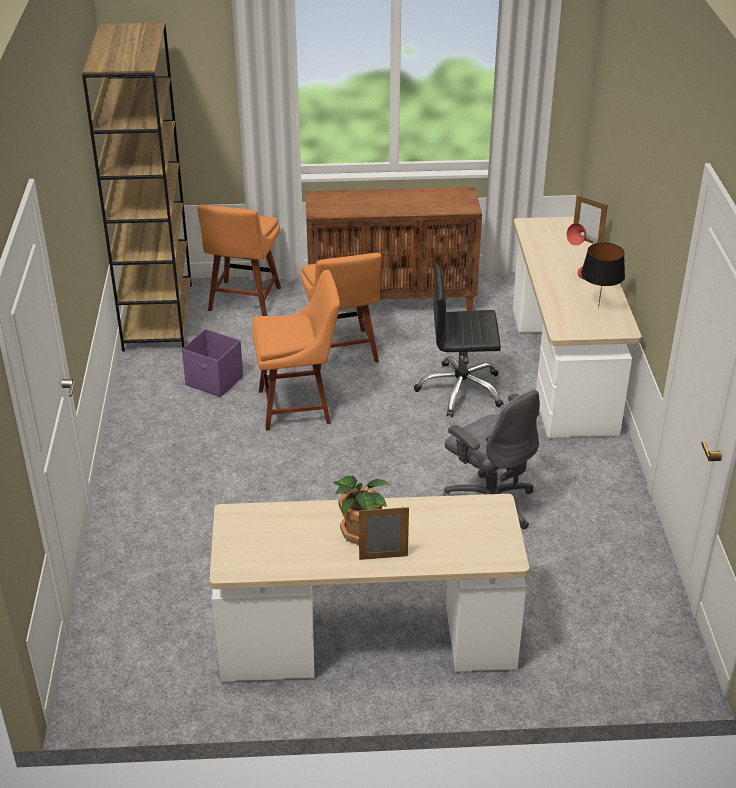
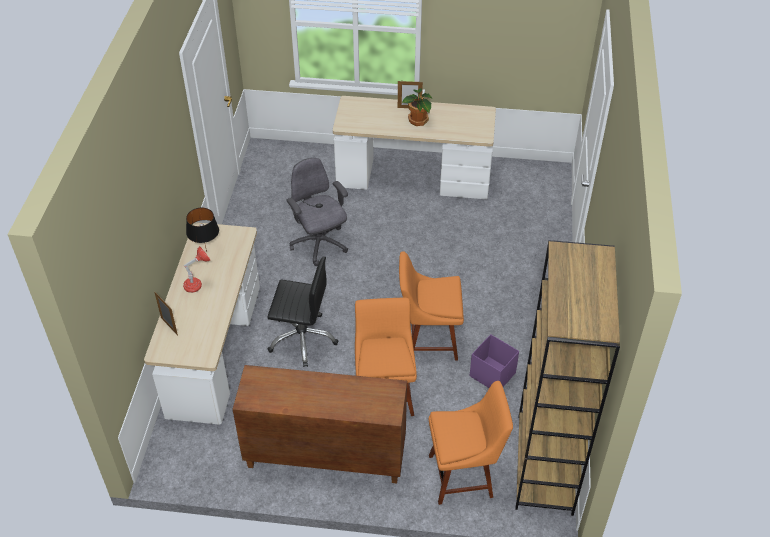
camera: 170 degrees left, 10 degrees up
orange chair [197,205,281,316] -> orange chair turned 60 degrees clockwise [429,381,513,505]

